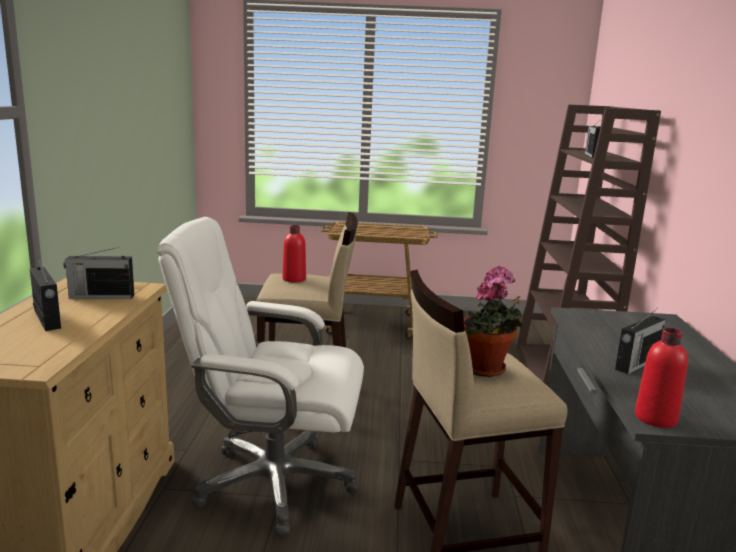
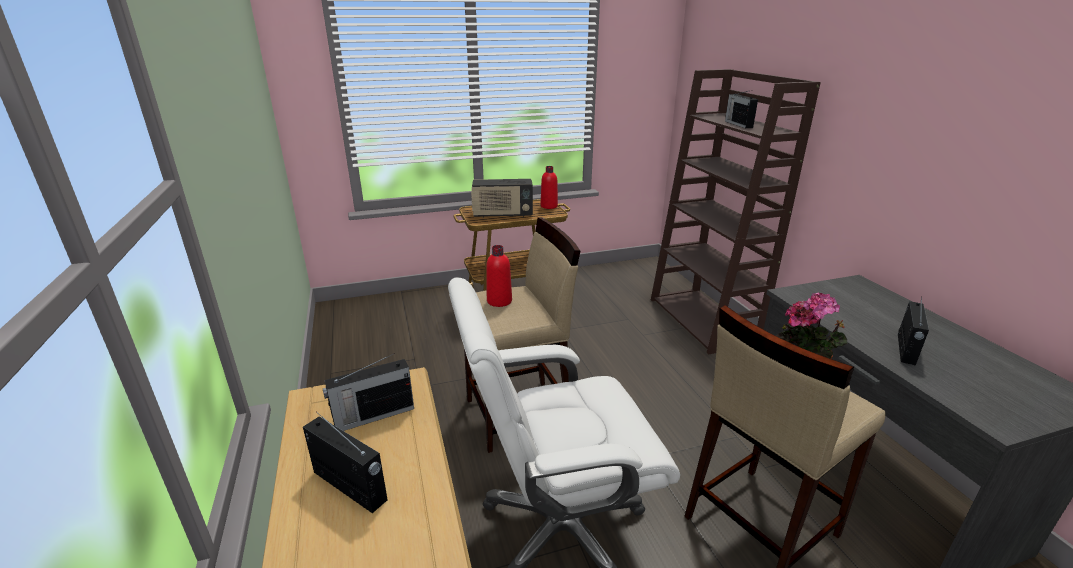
camera: 20 degrees left, 10 degrees up
red bottle [635,328,688,428] -> red bottle moved to [541,166,558,209]
none -> radio [471,179,533,217]

